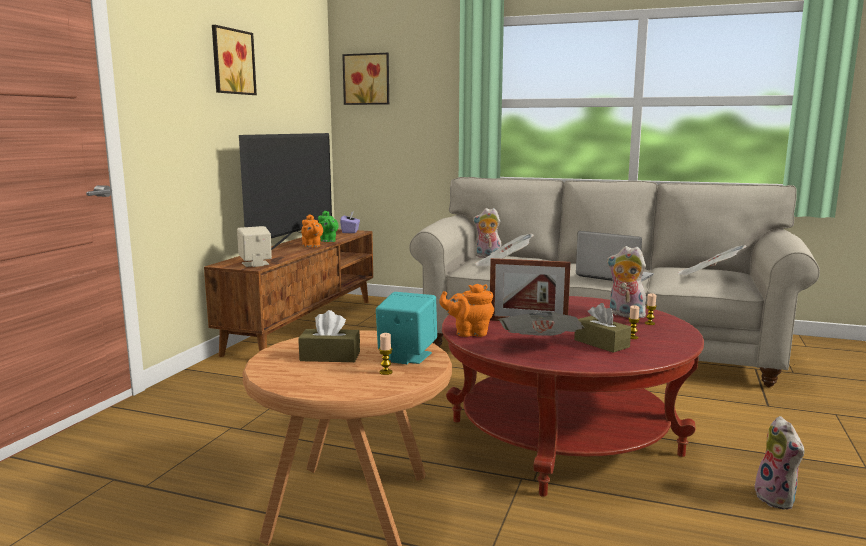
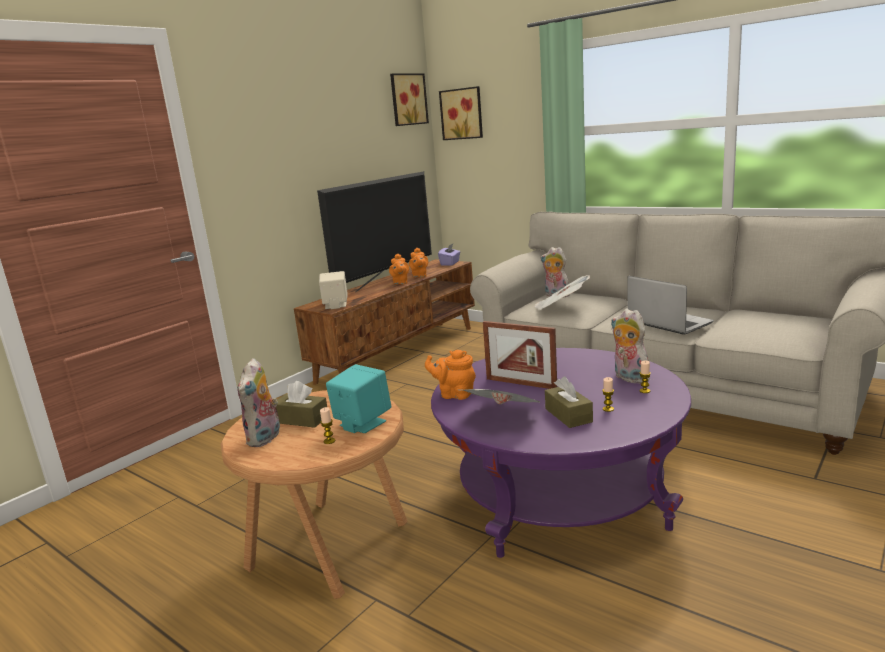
camera: 20 degrees right, 5 degrees up
picture [212,25,257,95] -> picture moved to [390,73,429,126]
green teapot [318,211,338,242] -> orange teapot [409,248,428,277]
red coffee table [442,296,704,497] -> purple coffee table [431,348,691,558]
newspaper [678,245,746,276] -> none
plush toy [755,416,804,510] -> plush toy moved to [237,358,280,448]

